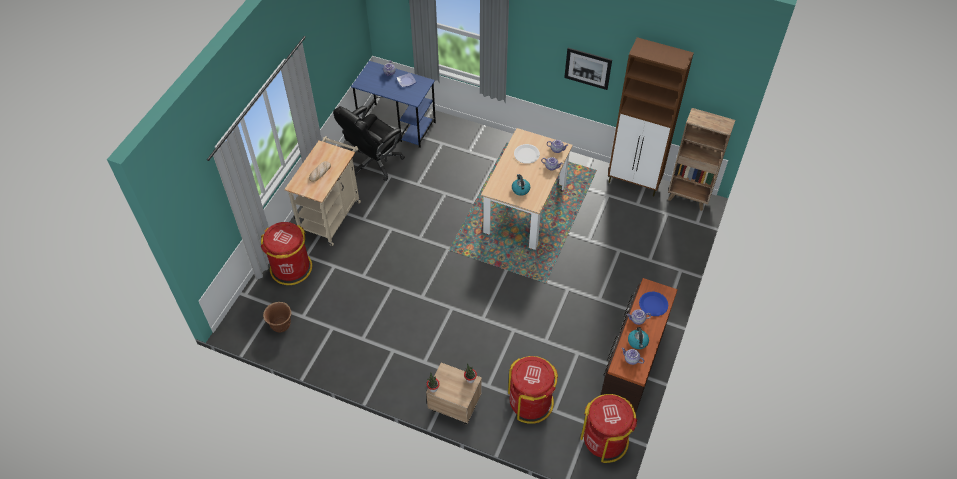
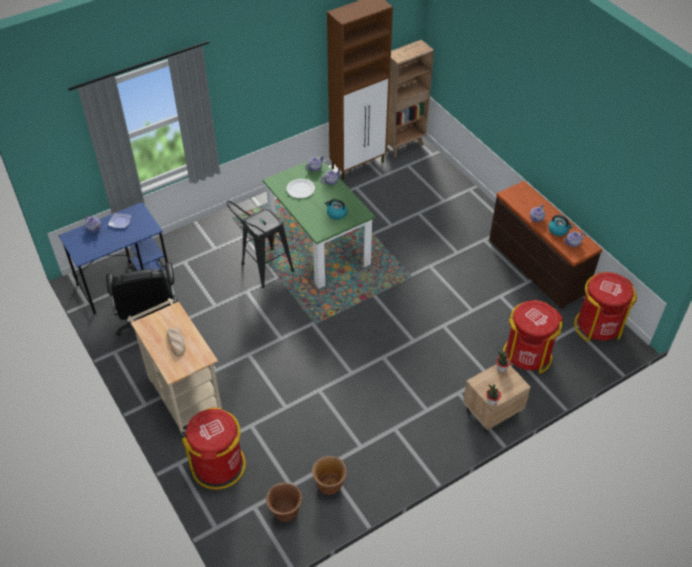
camera: 55 degrees left, 5 degrees down
beige dining table [481,128,573,250] -> green dining table [263,157,375,288]
picture [564,48,612,90] -> none
blue plate [639,292,668,316] -> none
none -> black stool [226,201,294,288]
none -> brown planter [312,456,347,495]

